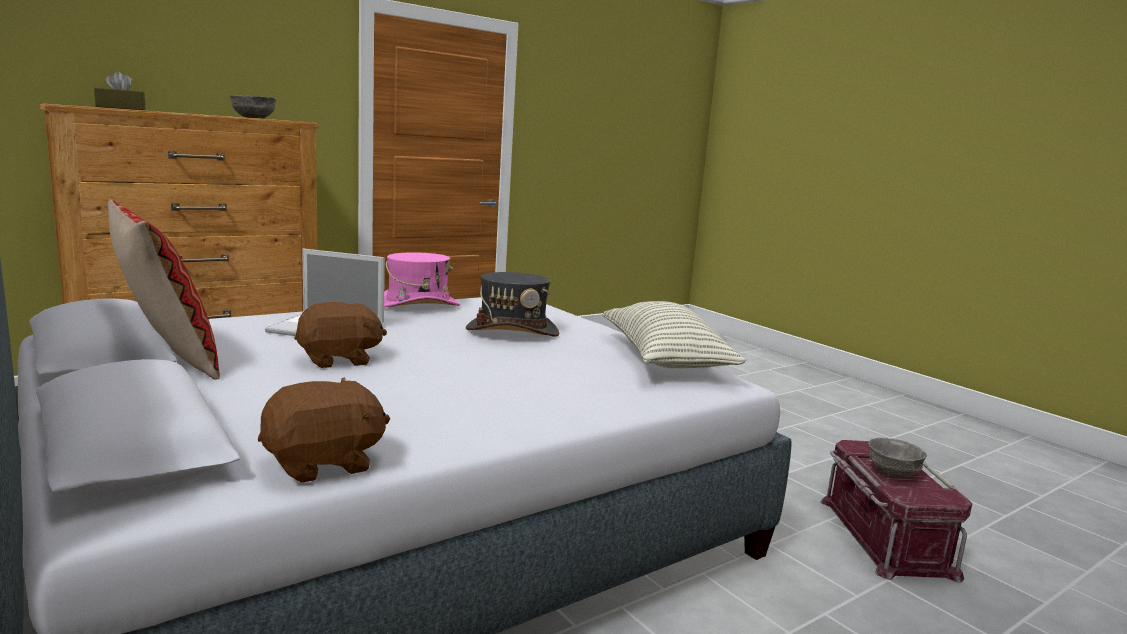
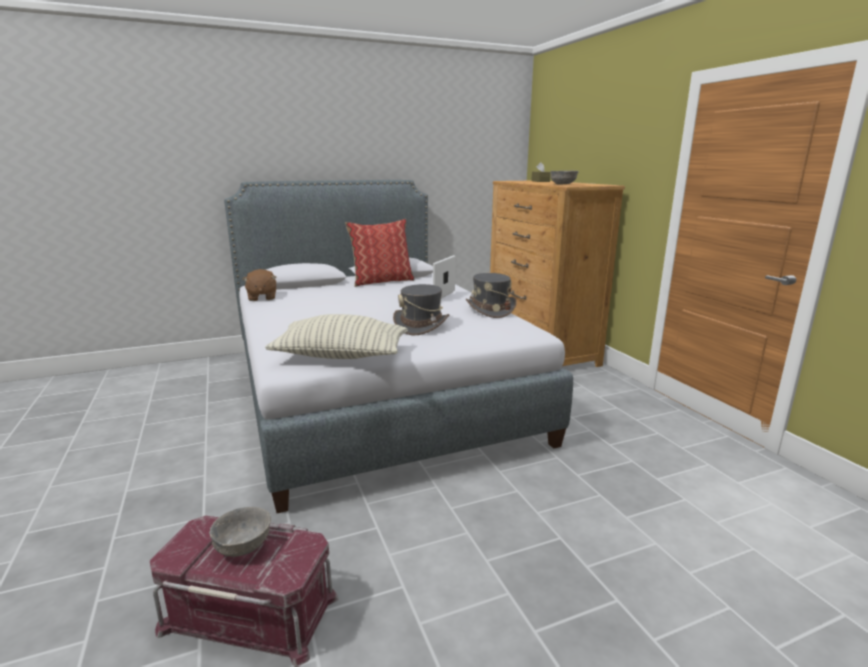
camera: 105 degrees right, 5 degrees up
brown plush toy [294,302,387,368] -> none
pink hat [384,252,460,307] -> grey hat [466,273,517,318]

